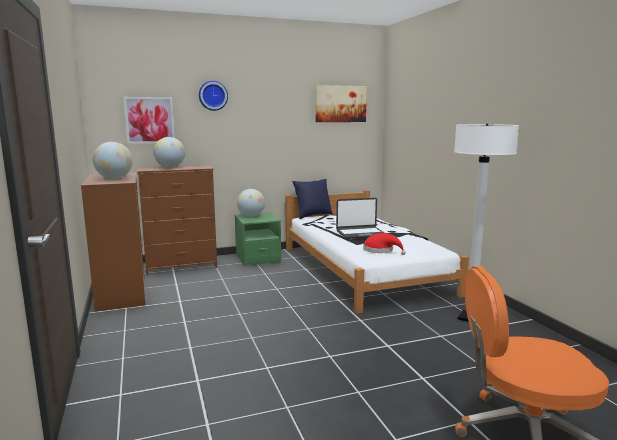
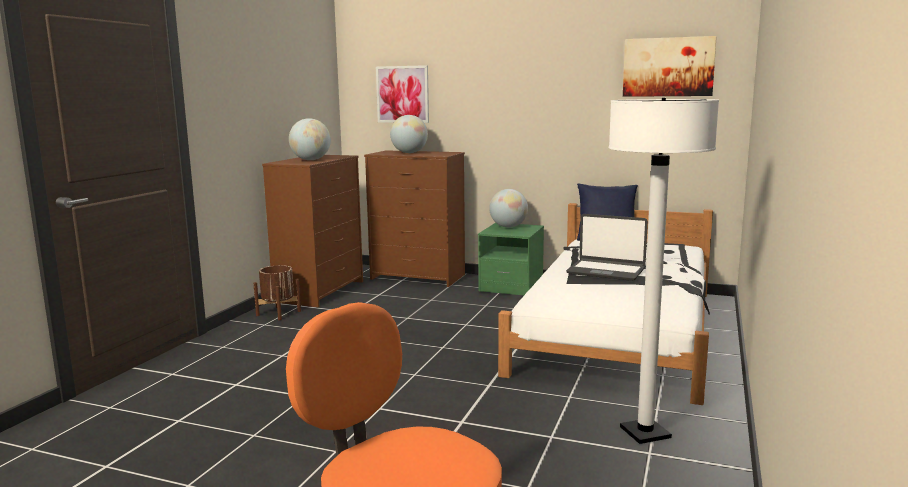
camera: 40 degrees right, 0 degrees up
wall clock [199,81,228,111] -> none
red hat [363,233,406,255] -> none
none -> brown planter [253,265,301,321]

